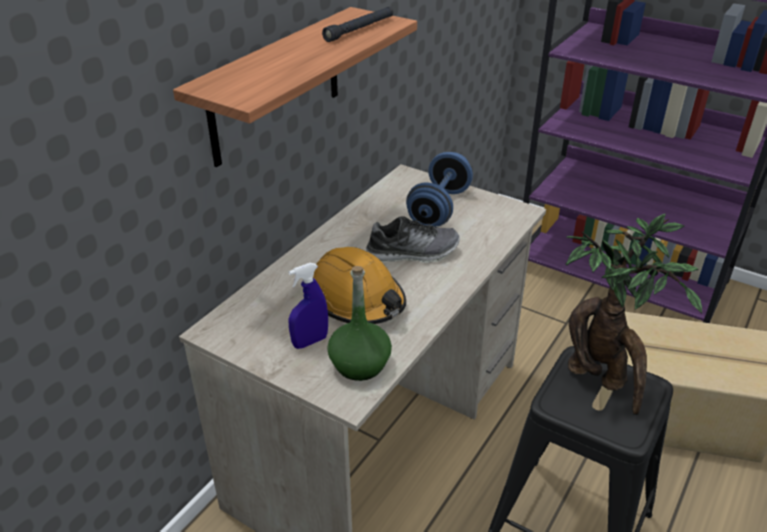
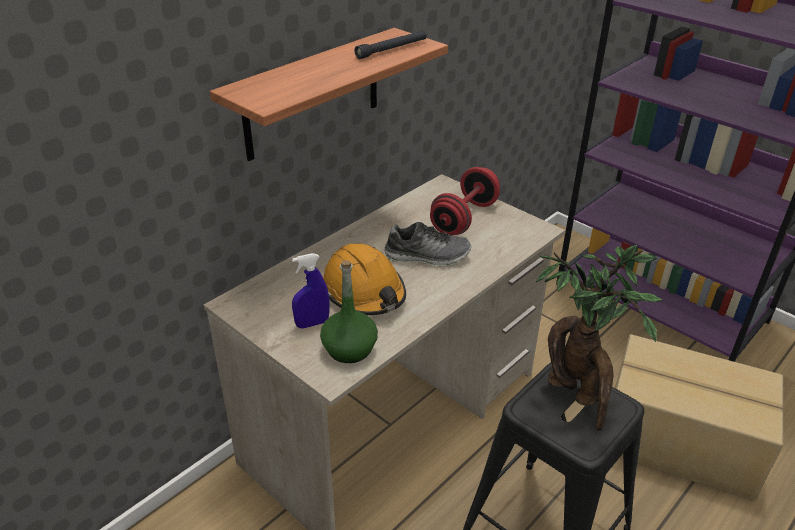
camera: 10 degrees right, 0 degrees up
blue dumbbell [406,152,473,227] -> red dumbbell [430,167,500,235]

